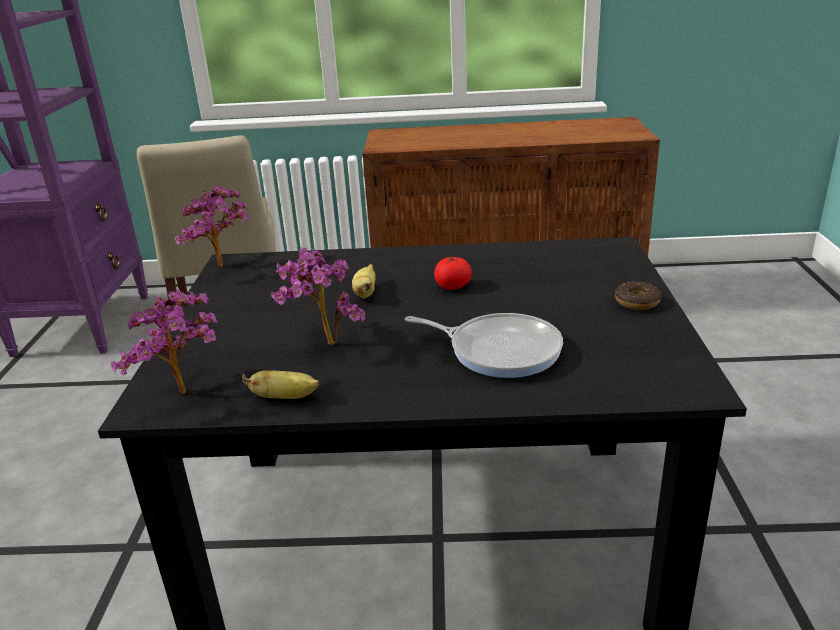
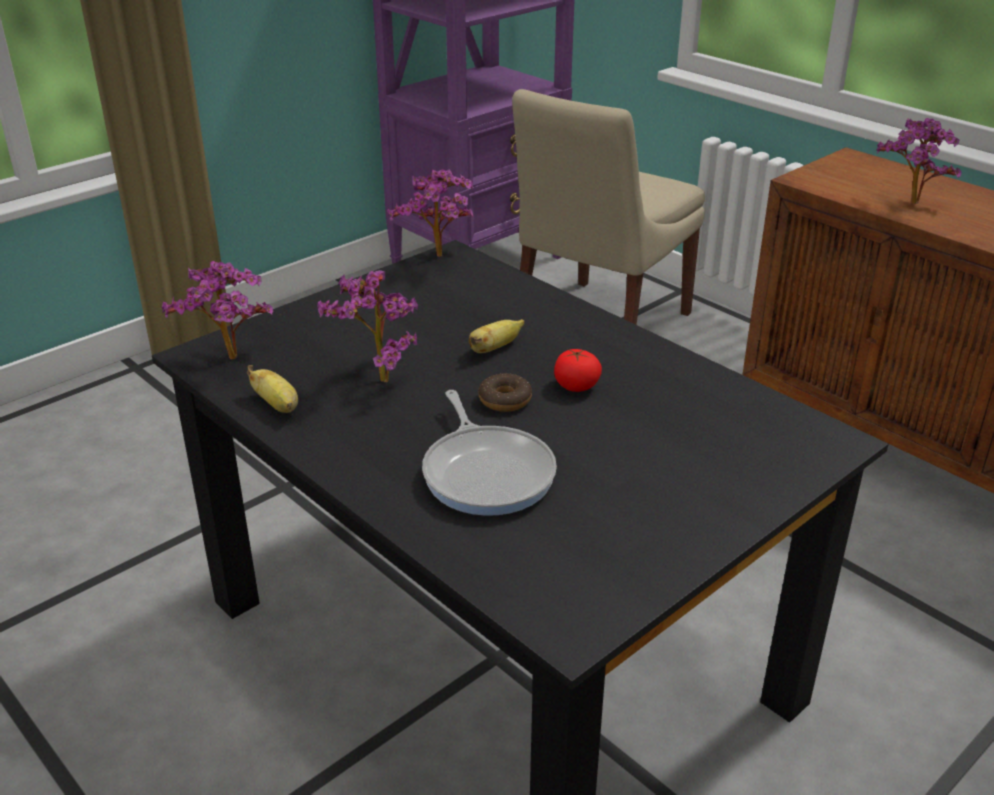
camera: 45 degrees right, 5 degrees up
donut [615,281,661,310] -> donut moved to [478,374,532,412]
none -> potted plant [877,118,962,204]

